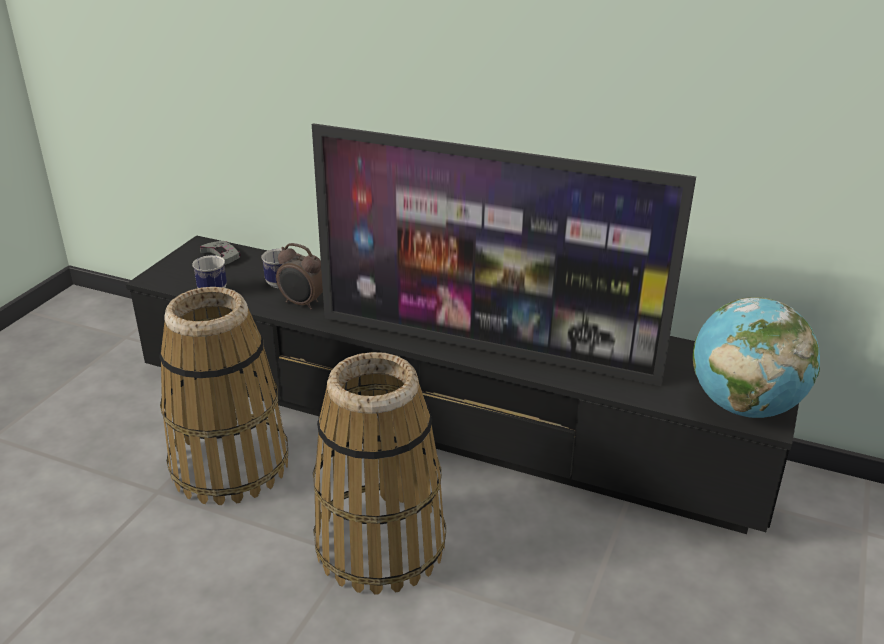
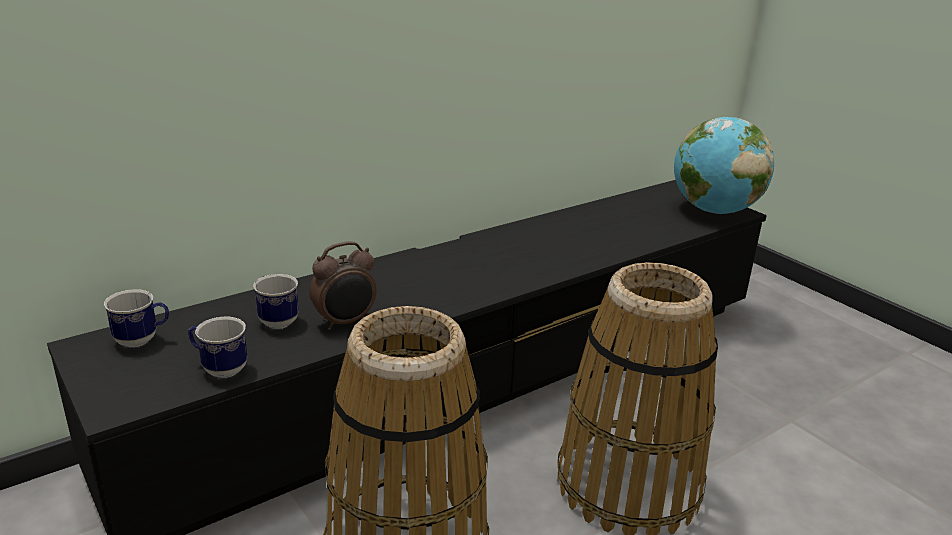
camera: 60 degrees left, 5 degrees down
grey game controller [200,241,241,265] -> mug [104,289,169,347]
television [312,123,696,386] -> none

